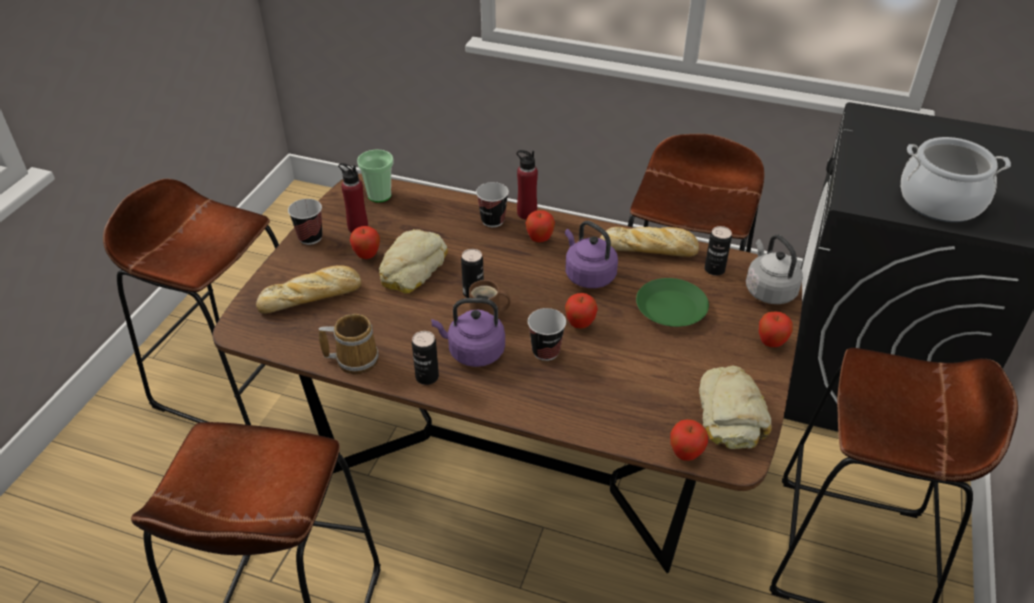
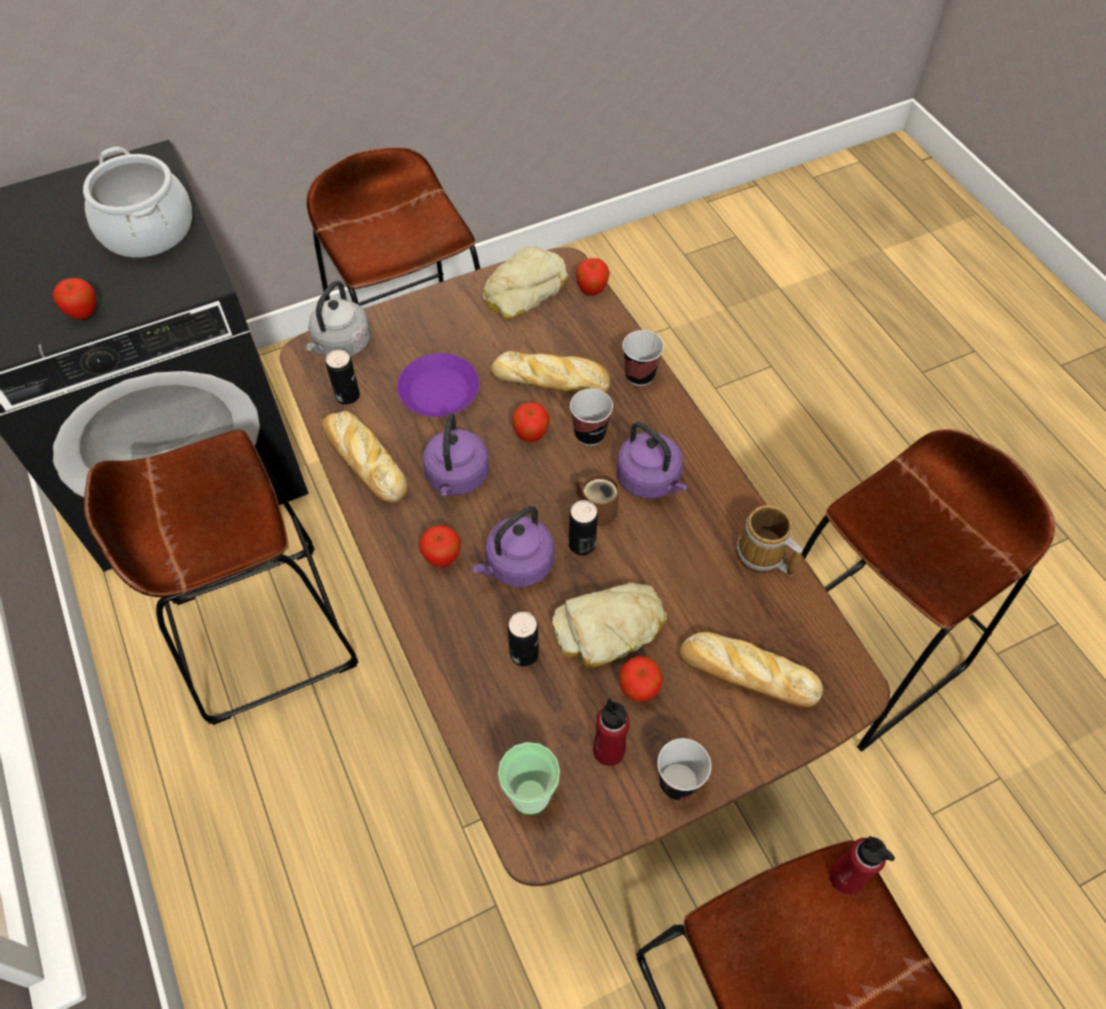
camera: 135 degrees left, 15 degrees up
can [412,331,439,385] -> can moved to [508,612,539,666]
cup [476,182,509,227] -> cup moved to [623,330,664,386]
red bottle [517,150,538,220] -> red bottle moved to [830,836,895,894]
green plate [636,278,709,327] -> purple plate [397,353,479,417]
apple [759,312,793,347] -> apple moved to [53,278,96,320]
none -> purple kettle [472,506,554,587]
none -> bread [491,351,610,394]

